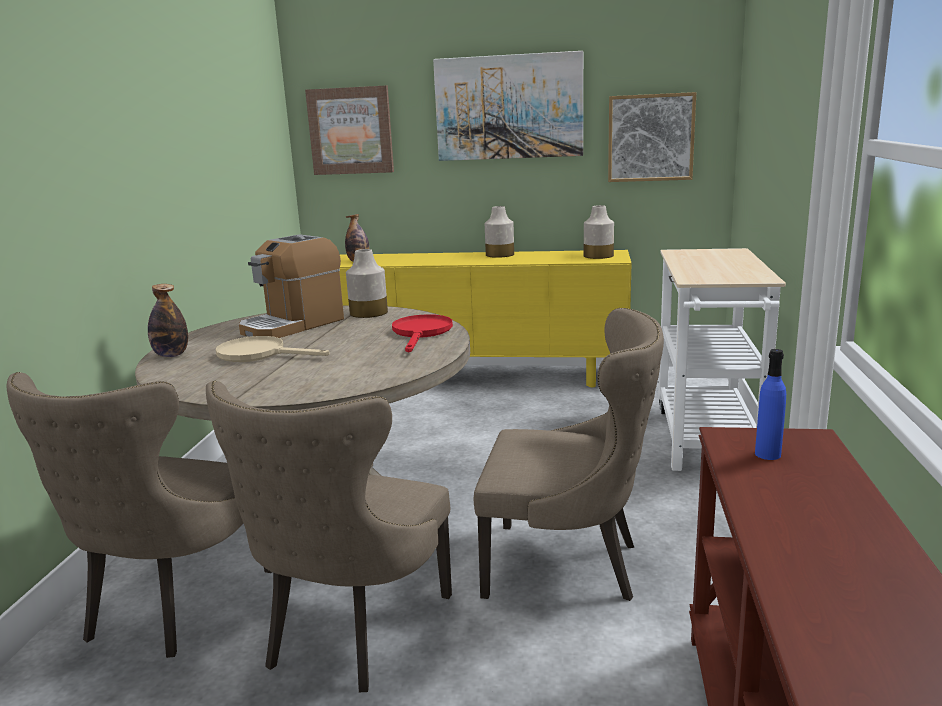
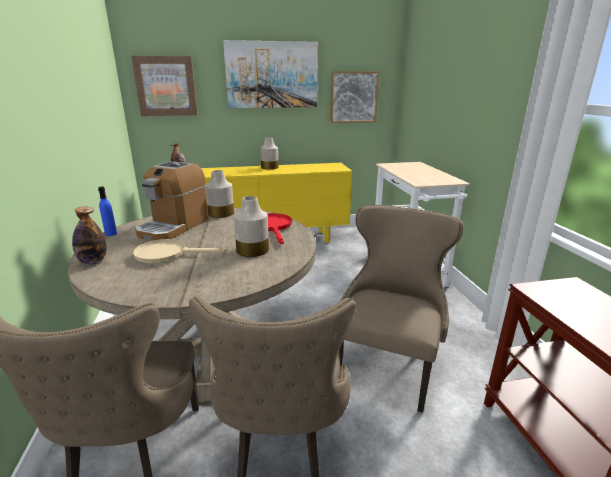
camera: 20 degrees left, 5 degrees up
beige chair [474,308,664,601] -> beige chair turned 60 degrees counterclockwise [339,205,463,413]
beige vase [584,205,614,259] -> beige vase moved to [234,196,269,257]
blue bottle [755,349,786,460] -> blue bottle moved to [98,186,117,236]

